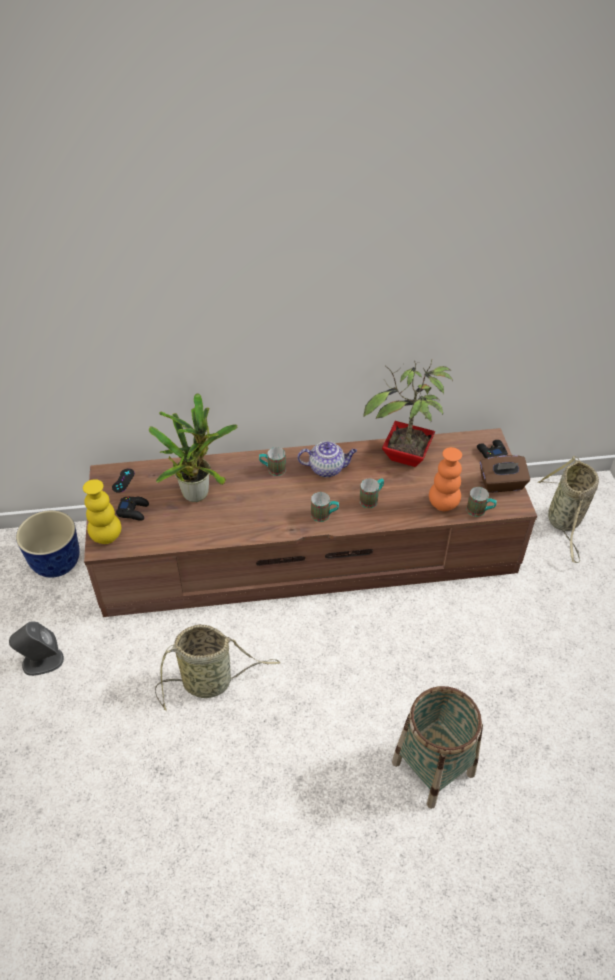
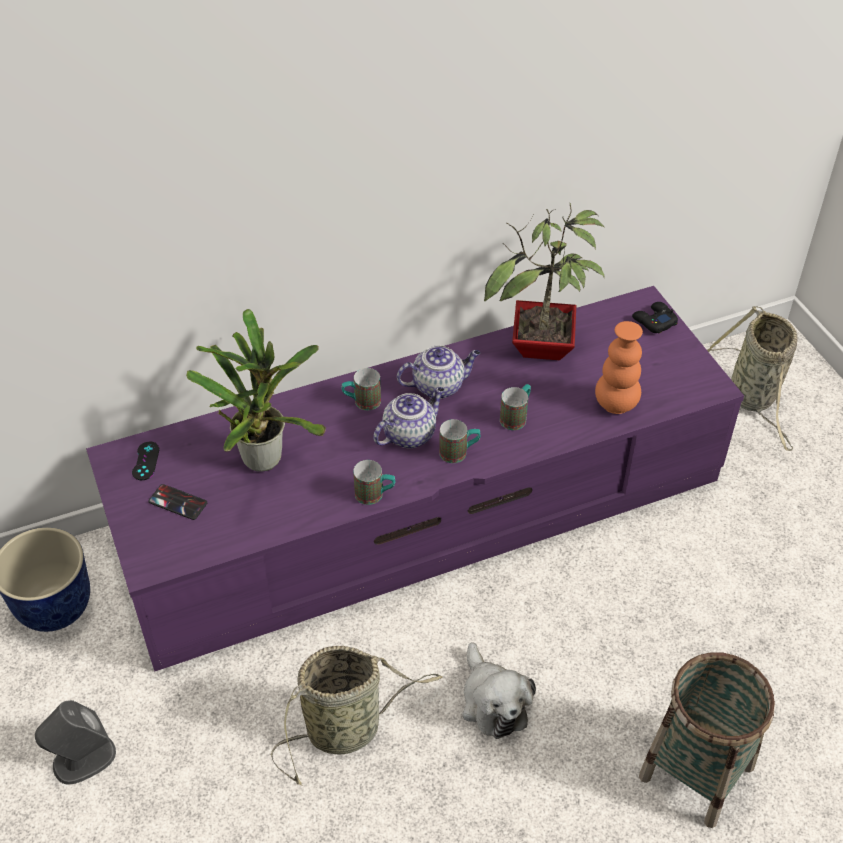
camera: 15 degrees left, 0 degrees up
yellow vase [83,479,121,544] -> none
brown tv stand [84,428,537,617] -> purple tv stand [86,286,744,672]
black game controller [116,496,149,521] -> phone [149,484,207,520]
mug [467,487,497,517] -> mug moved to [353,460,395,505]
brown tissue box [480,455,530,493] -> none
none -> teapot [373,387,444,448]
none -> plush toy [462,642,536,739]

